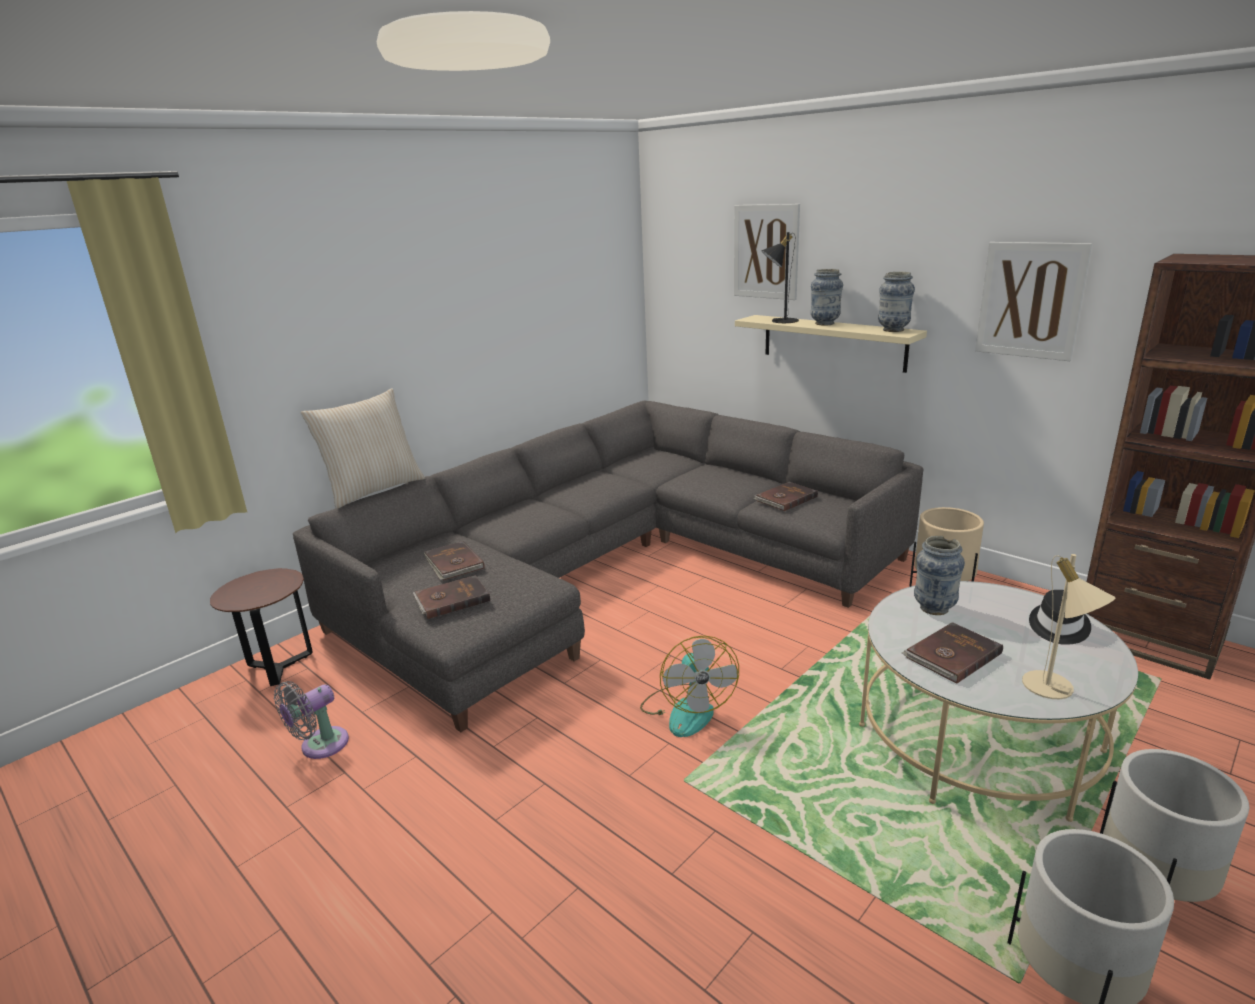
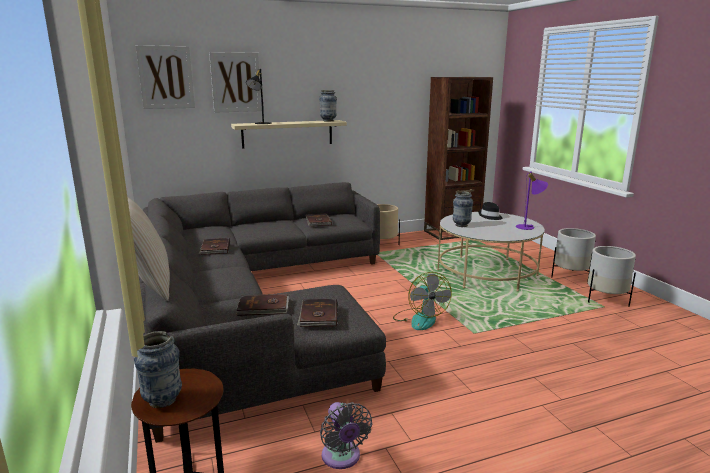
camera: 65 degrees left, 5 degrees down
fan [640,636,739,737] -> fan turned 60 degrees clockwise [393,272,452,330]
vase [811,269,843,325] -> vase moved to [134,331,182,408]
brown book [902,622,1003,684] -> brown book moved to [198,238,230,255]
picture [975,242,1092,361] -> picture moved to [136,45,195,109]
beige table lamp [1022,554,1115,699] -> purple table lamp [516,171,548,230]

